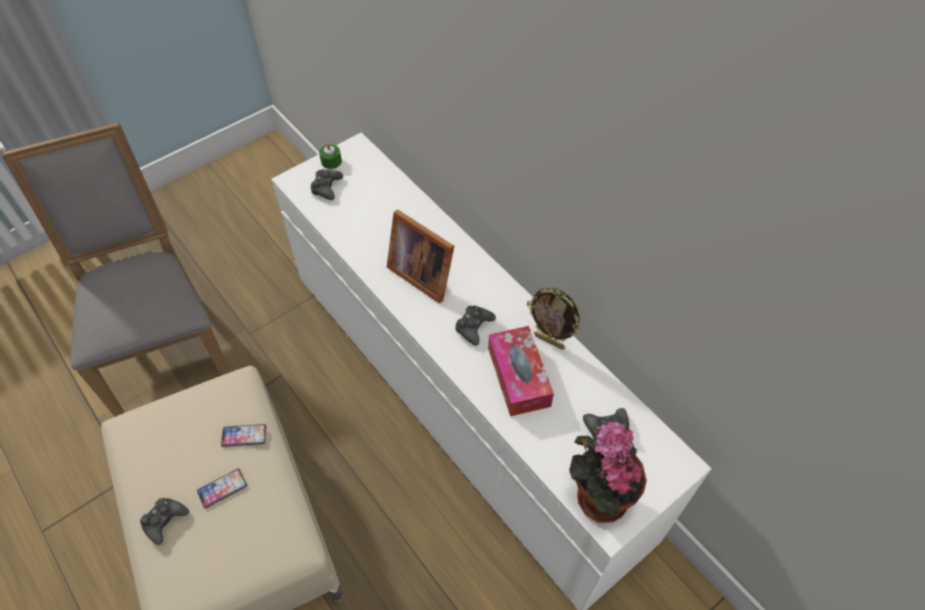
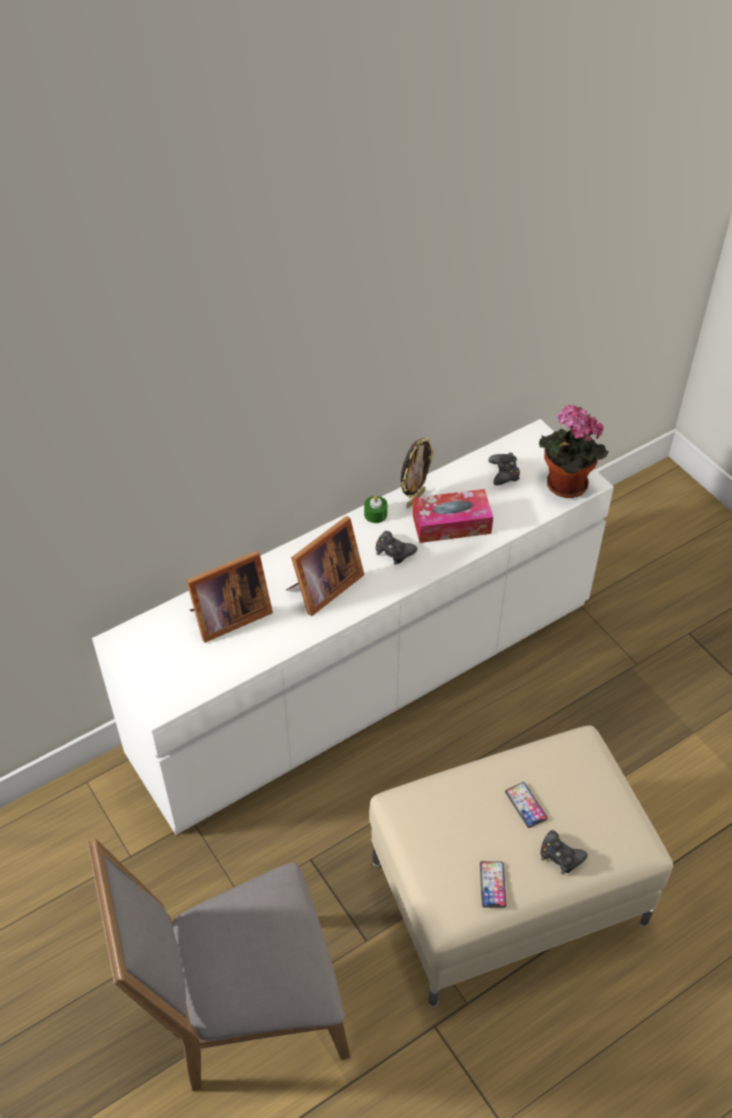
camera: 85 degrees left, 5 degrees down
phone [221,424,266,447] -> phone moved to [480,861,506,908]
black game controller [311,169,343,200] -> none
green candle [319,143,342,169] -> green candle moved to [364,495,387,523]
none -> picture frame [186,551,273,643]

